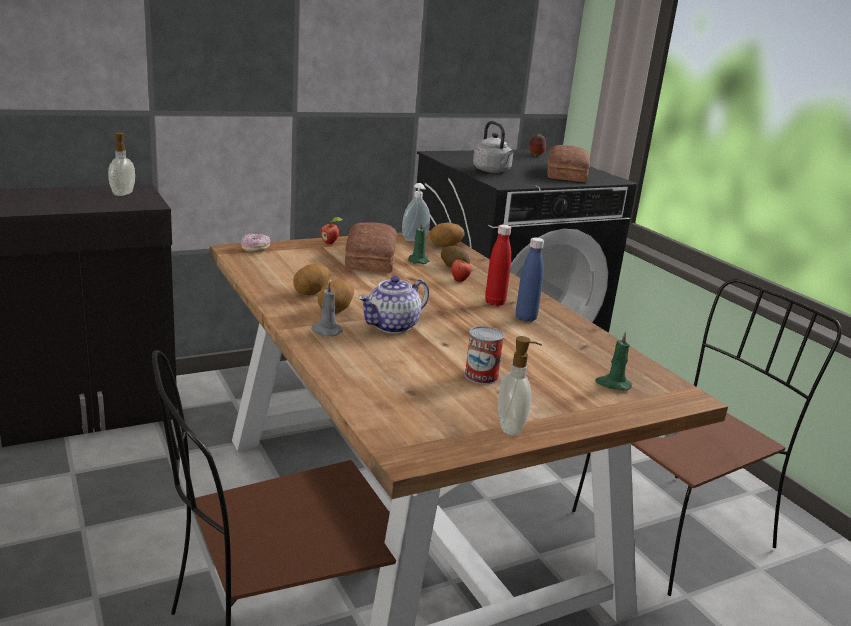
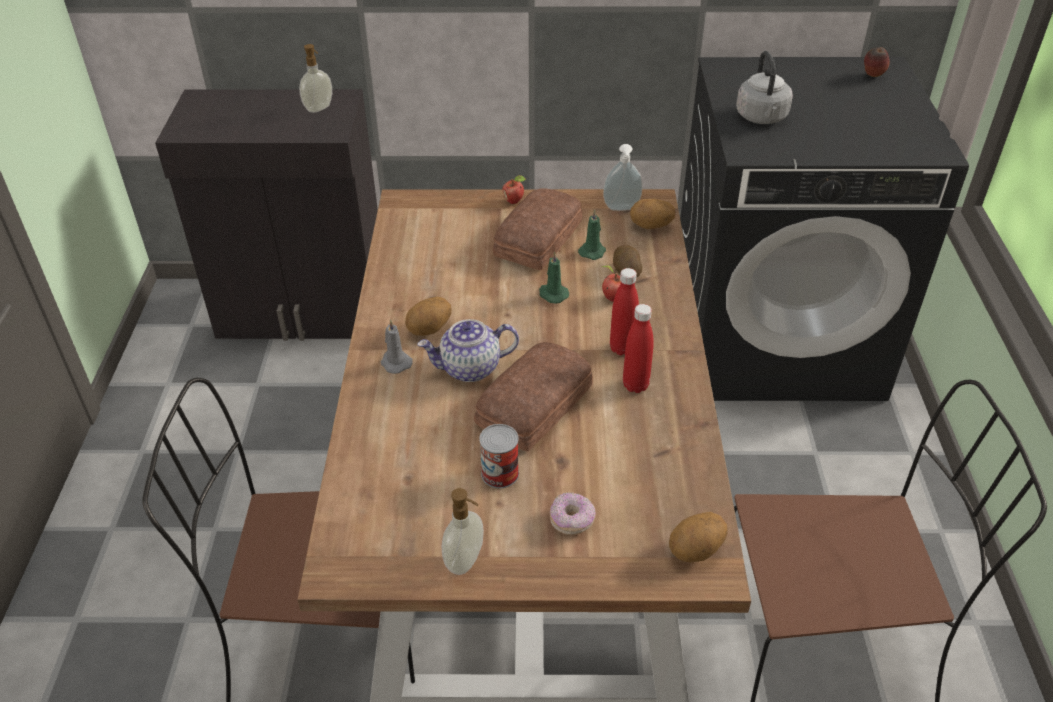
camera: 30 degrees right, 20 degrees up
donut [241,234,270,252] -> donut moved to [550,492,596,535]
potato [293,264,330,296] -> potato moved to [669,512,728,562]
blue bottle [516,238,544,322] -> red bottle [623,304,654,393]
bread [547,145,590,182] -> bread moved to [474,342,593,452]
green candle [595,332,632,391] -> green candle moved to [539,251,569,303]

